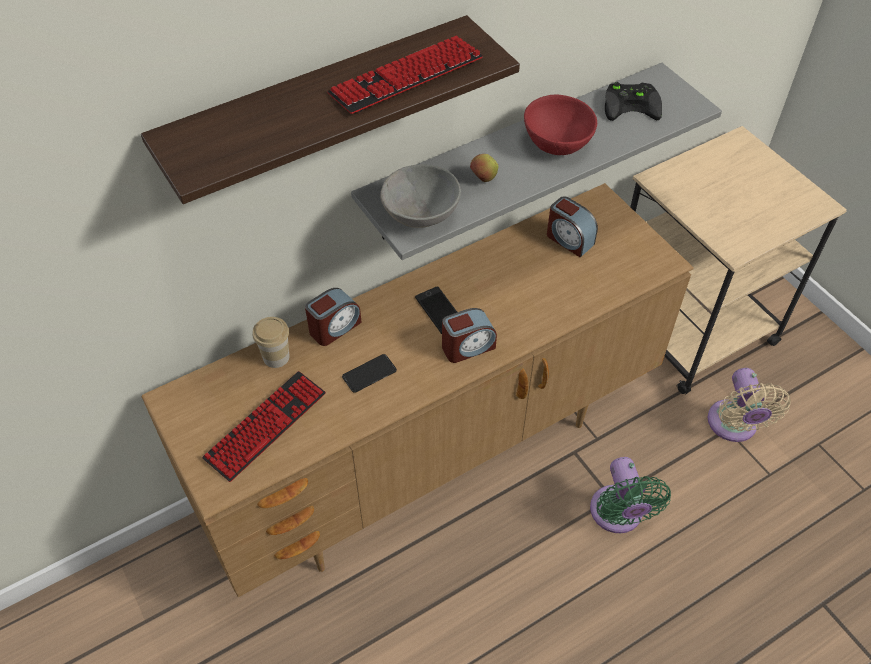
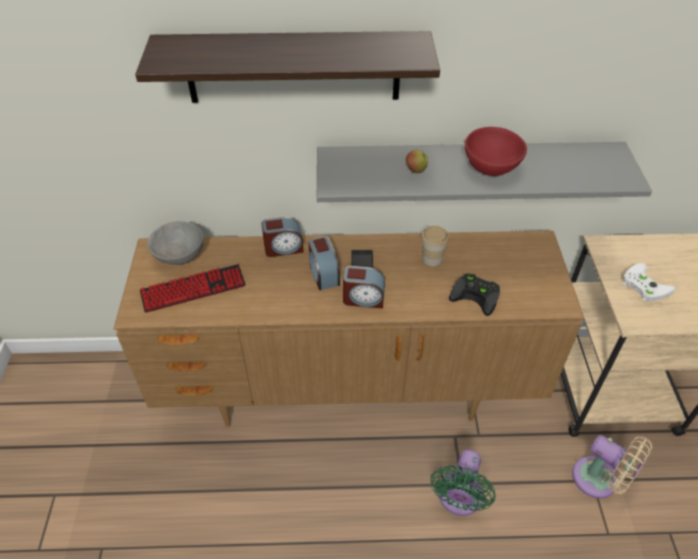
camera: 30 degrees right, 5 degrees down
cup [252,317,290,368] -> cup moved to [421,226,449,266]
keyboard [327,35,483,114] -> none
phone [342,354,397,393] -> none
grey bowl [380,164,461,228] -> grey bowl moved to [147,221,204,265]
alarm clock [547,196,598,257] -> alarm clock moved to [309,236,340,290]
black game controller [605,82,662,121] -> black game controller moved to [449,273,500,316]
beige fan [707,368,791,442] -> beige fan turned 75 degrees counterclockwise [572,435,652,499]
none -> white game controller [623,263,675,302]

